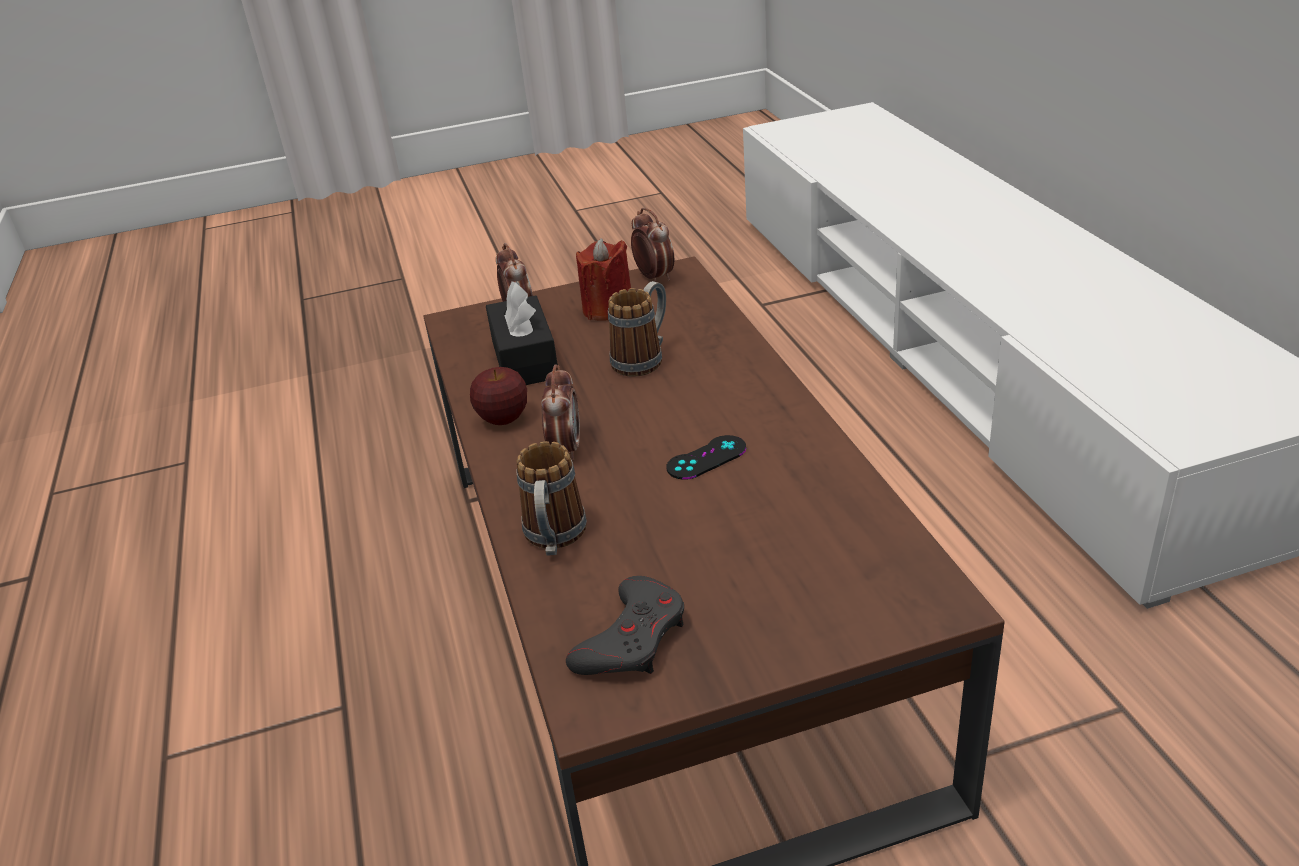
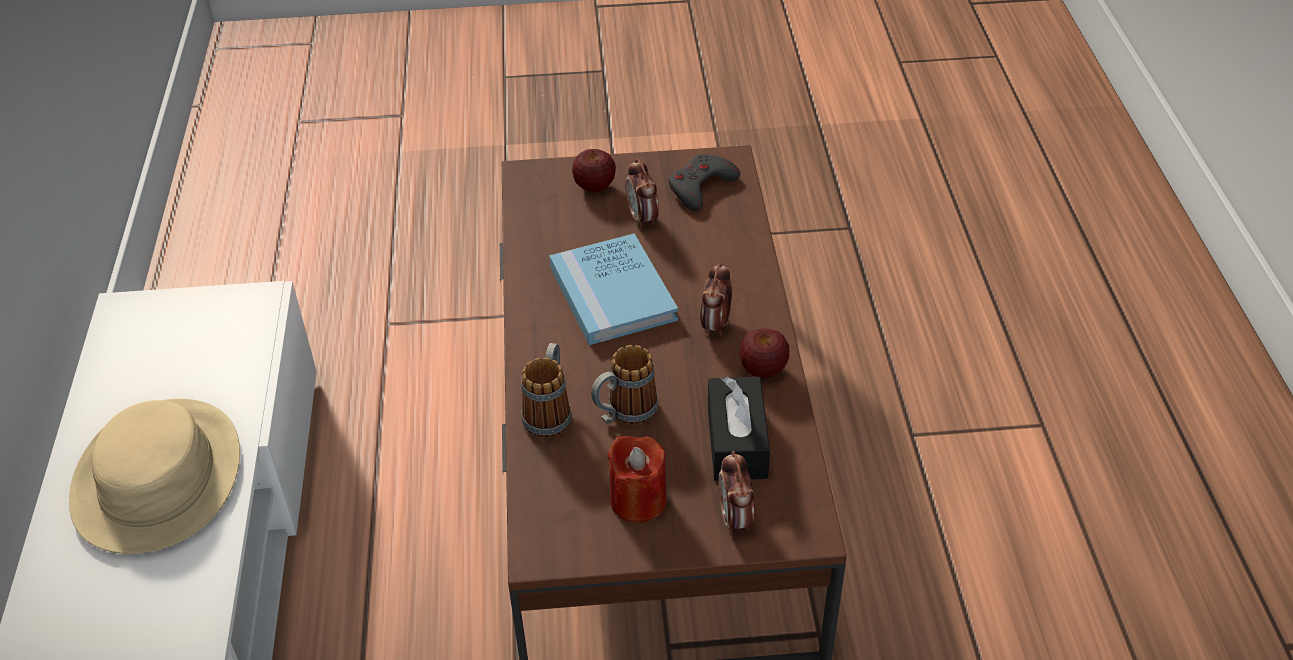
camera: 170 degrees left, 10 degrees up
mug [516,441,587,556] -> mug moved to [521,343,572,438]
alarm clock [631,208,674,282] -> alarm clock moved to [626,159,659,229]
black game controller [666,435,746,480] -> blue book [549,233,678,345]
none -> beige hat [69,399,240,554]
none -> apple [572,149,616,193]

